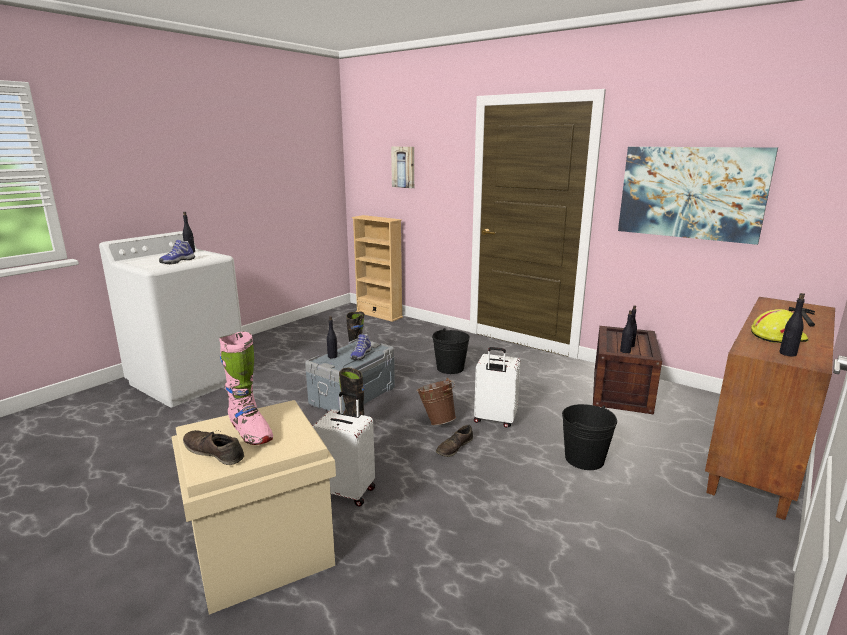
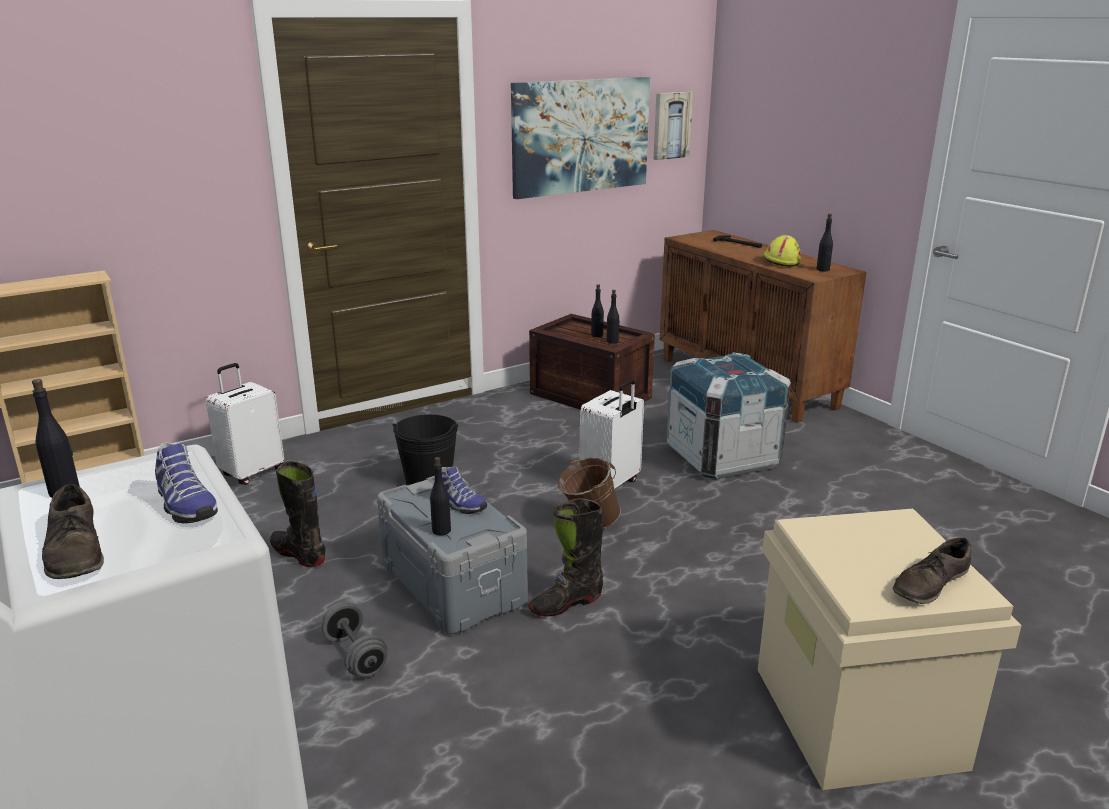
camera: 70 degrees left, 5 degrees up
pink boot [219,332,273,445] -> none
white suitcase [313,391,375,507] -> white suitcase moved to [206,363,284,485]
picture [391,147,414,188] -> picture moved to [653,92,693,160]
brown shoe [436,425,473,457] -> brown shoe moved to [42,484,104,579]
black bucket [562,404,617,470] -> crate [666,353,791,479]
none -> grey dumbbell [322,602,387,677]

